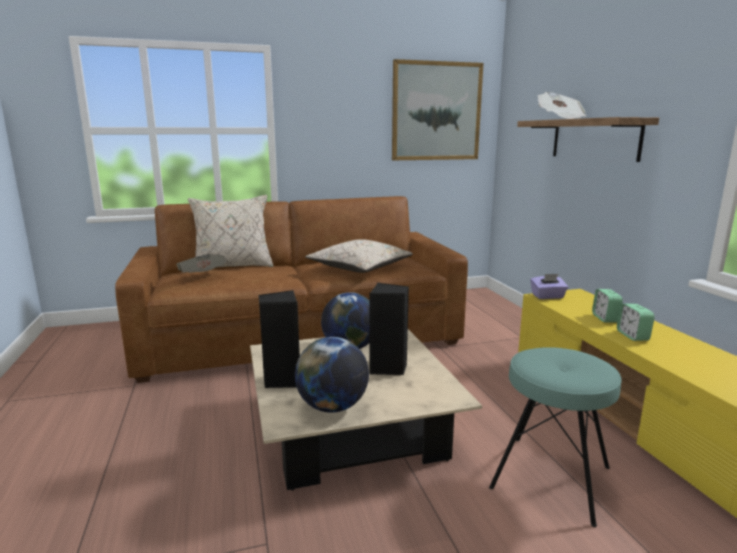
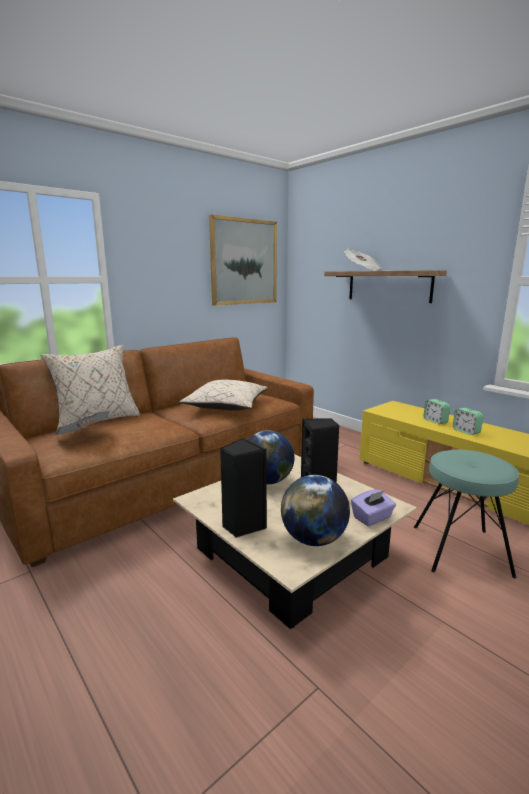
camera: 25 degrees left, 0 degrees up
purple tissue box [530,274,568,299] -> purple tissue box moved to [351,489,396,526]

